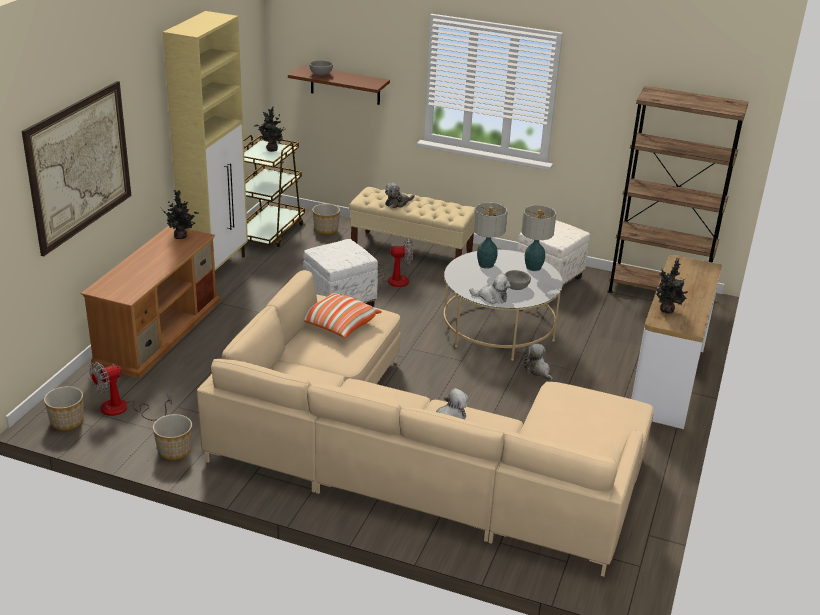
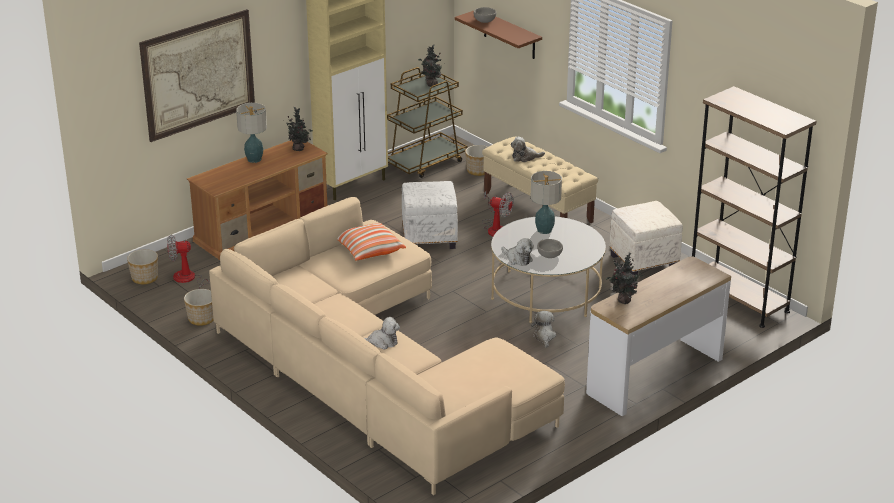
camera: 30 degrees right, 0 degrees up
table lamp [521,205,556,271] -> table lamp moved to [236,103,267,163]

